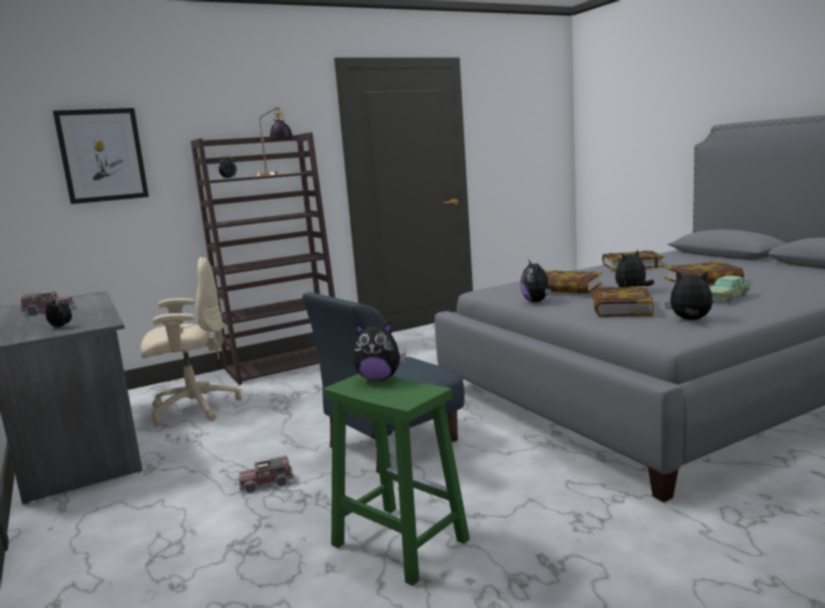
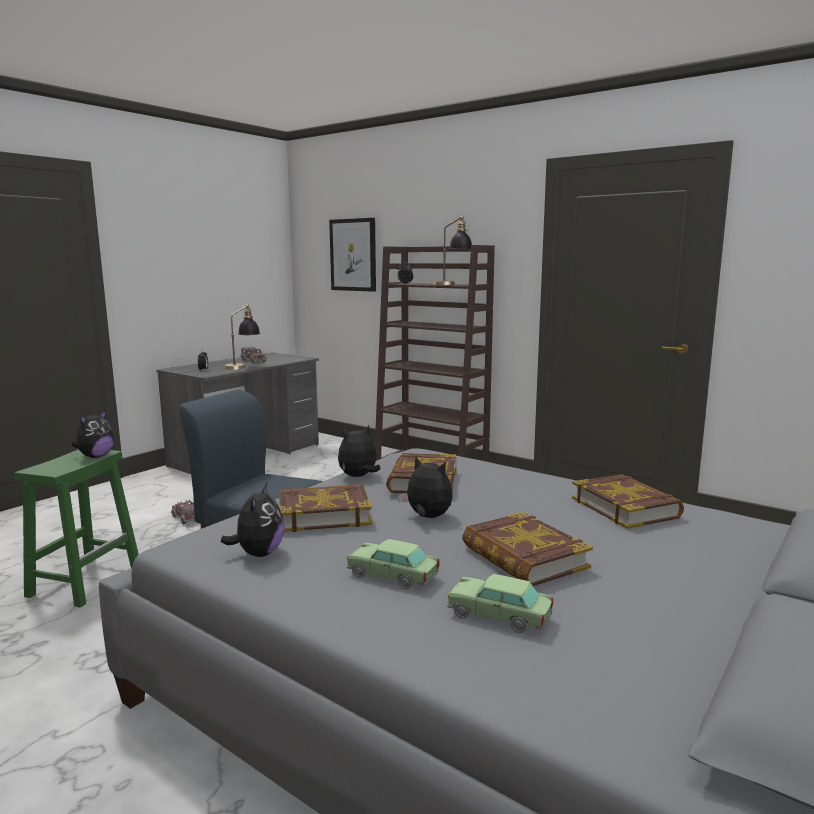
camera: 65 degrees right, 0 degrees up
beige office chair [140,257,242,426] -> none
plush toy [353,322,406,381] -> plush toy turned 135 degrees counterclockwise [72,410,114,458]
none -> table lamp [224,304,260,370]
none -> toy car [447,574,553,633]

